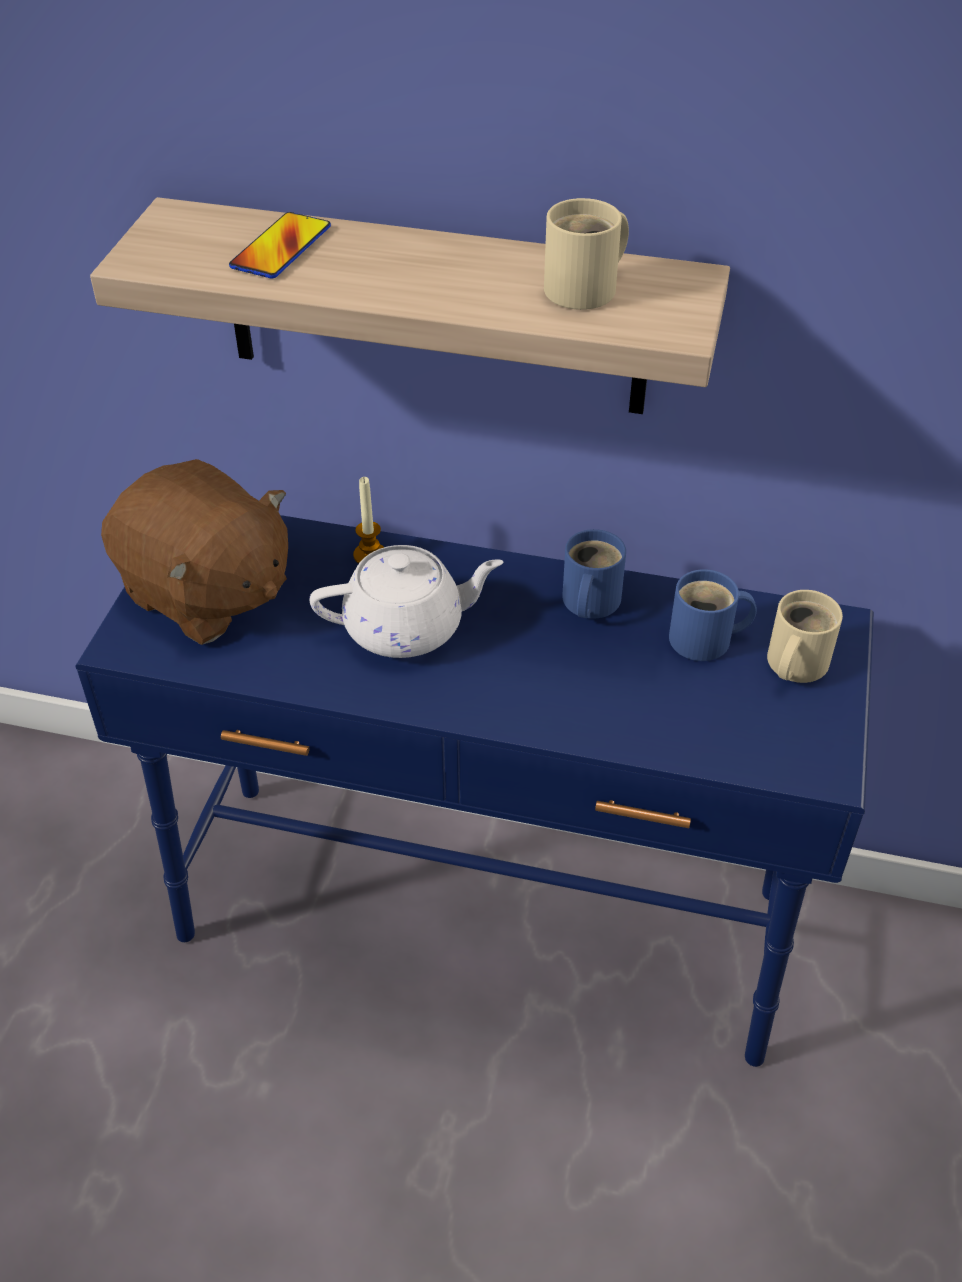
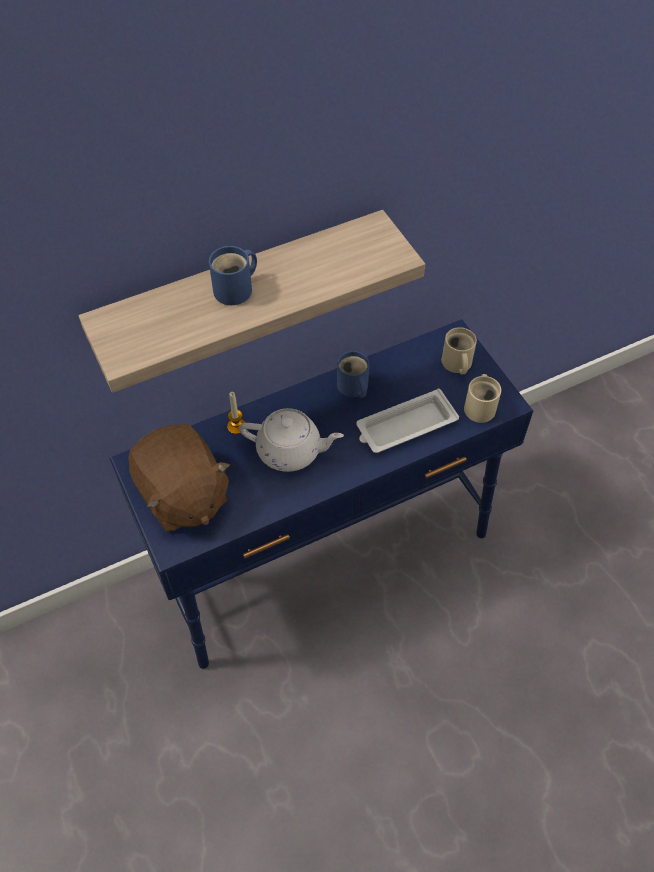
camera: 40 degrees left, 10 degrees up
brown plush toy [101,459,288,645] -> brown plush toy turned 60 degrees clockwise [128,424,230,532]
phone [229,212,331,278] -> none
white teapot [310,545,503,658] -> white teapot turned 60 degrees clockwise [239,408,344,472]
beige mug [544,198,629,310] -> beige mug moved to [464,374,501,423]
blue mug [669,569,757,661] -> blue mug moved to [209,246,257,305]
none -> white tray [356,389,459,453]

